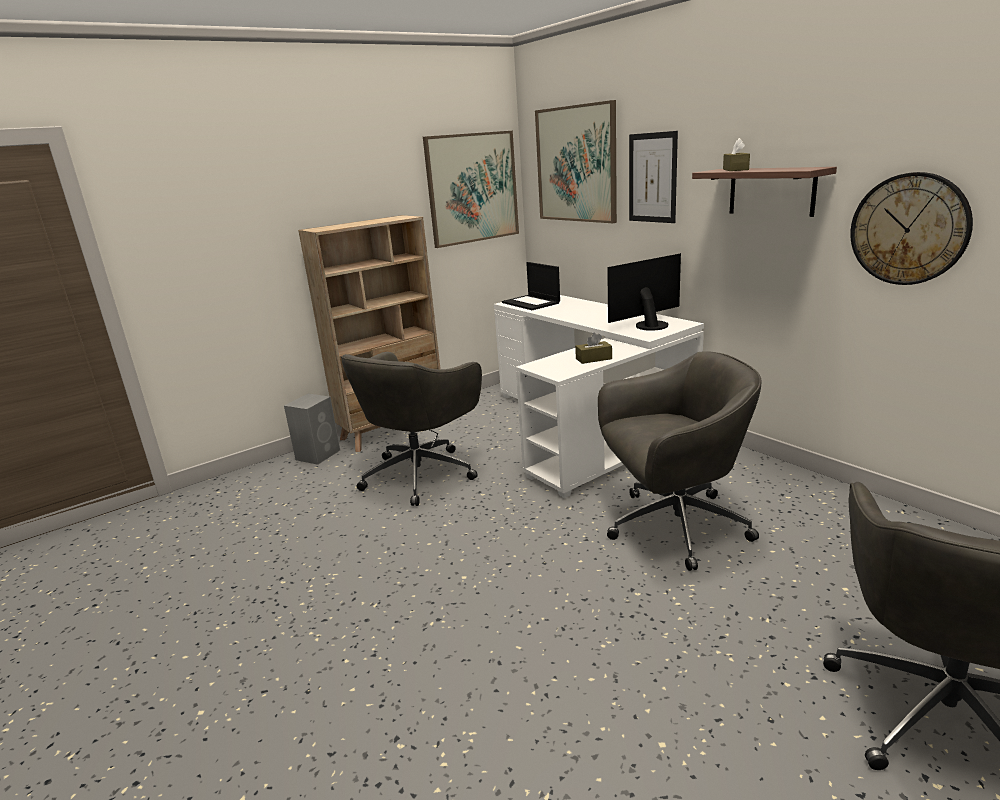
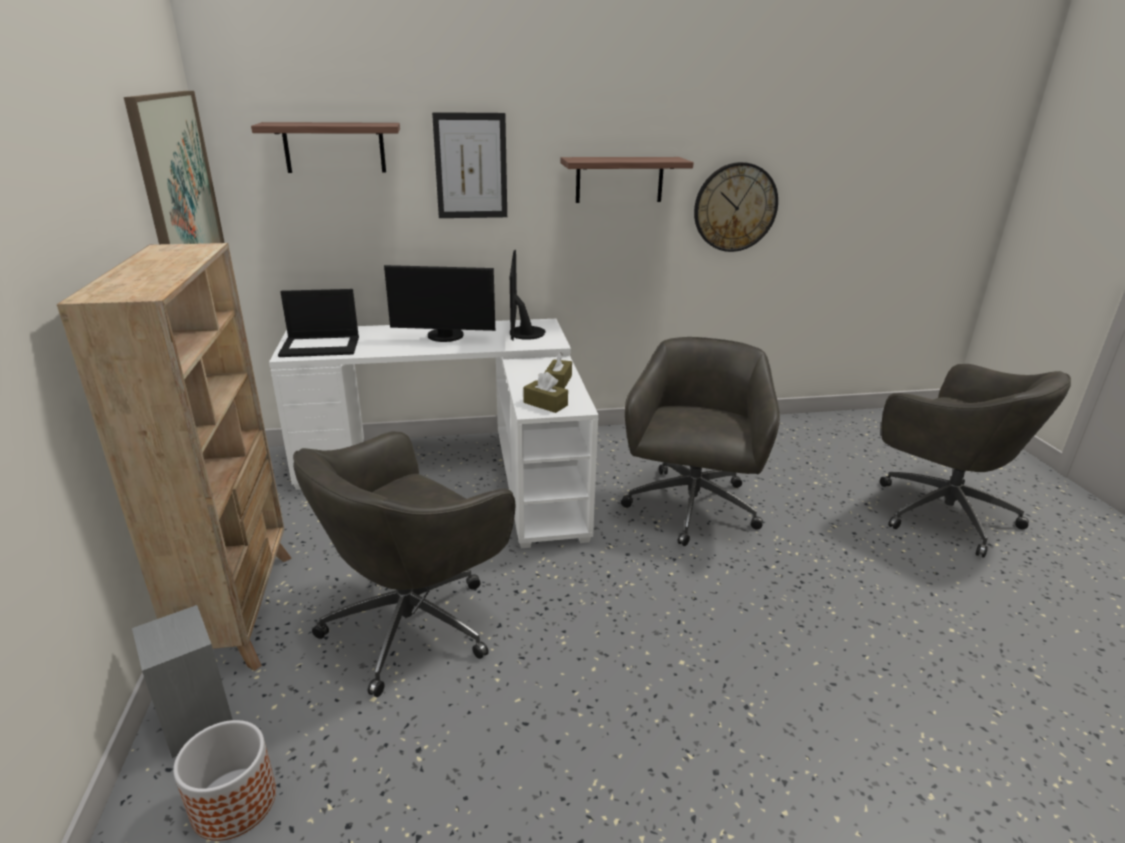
camera: 65 degrees left, 5 degrees up
grey office chair [341,352,482,506] -> grey office chair turned 75 degrees clockwise [293,431,515,697]
picture [535,100,617,223] -> shelf [251,122,400,173]
brown tissue box [723,138,750,171] -> brown tissue box moved to [523,372,568,413]
none -> planter [173,720,276,841]
none -> monitor [384,265,495,342]

